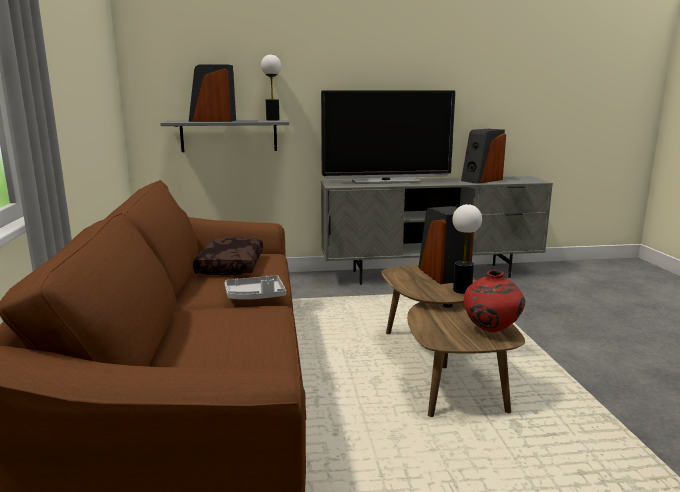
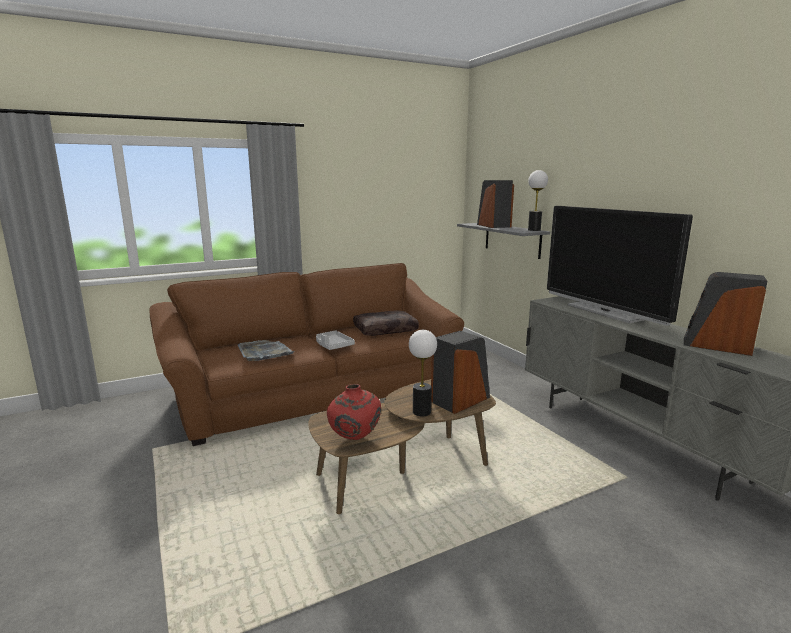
camera: 70 degrees right, 0 degrees up
none -> grey tray [238,340,294,361]

